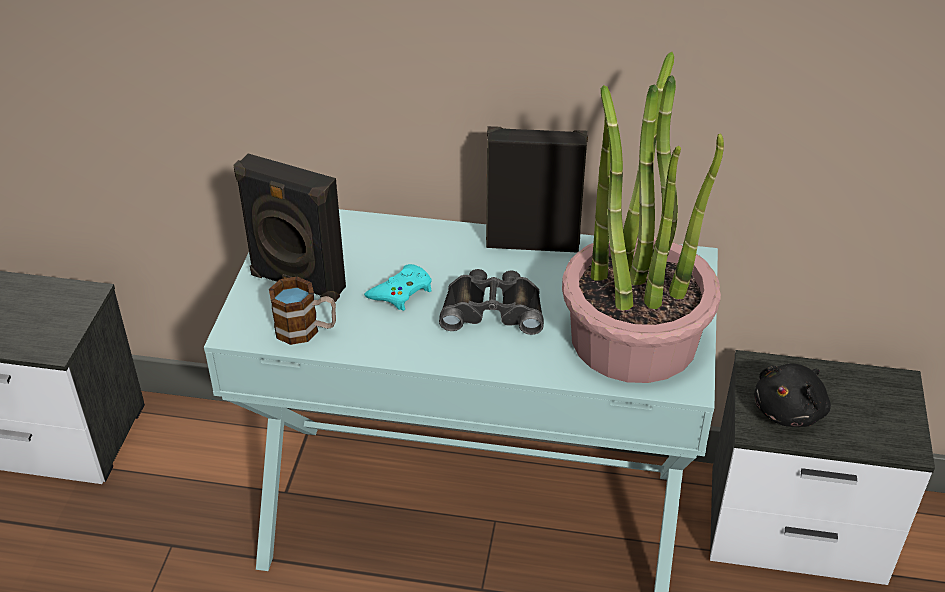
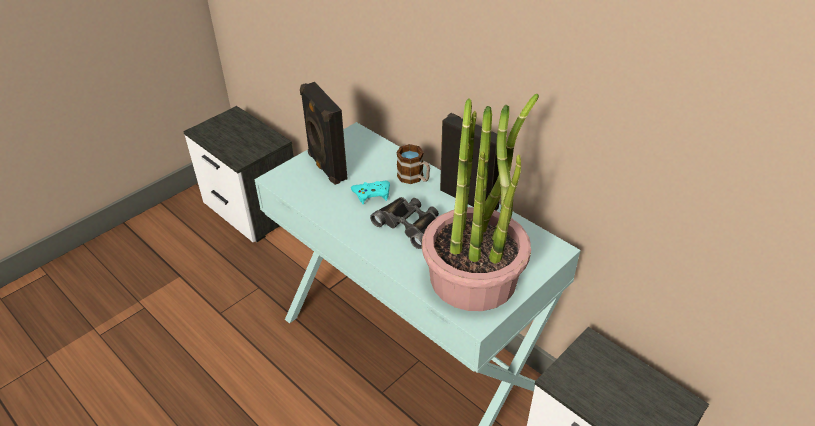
camera: 35 degrees right, 0 degrees up
mug [269,277,336,345] -> mug moved to [396,144,430,184]
black plush toy [754,363,831,427] -> none

